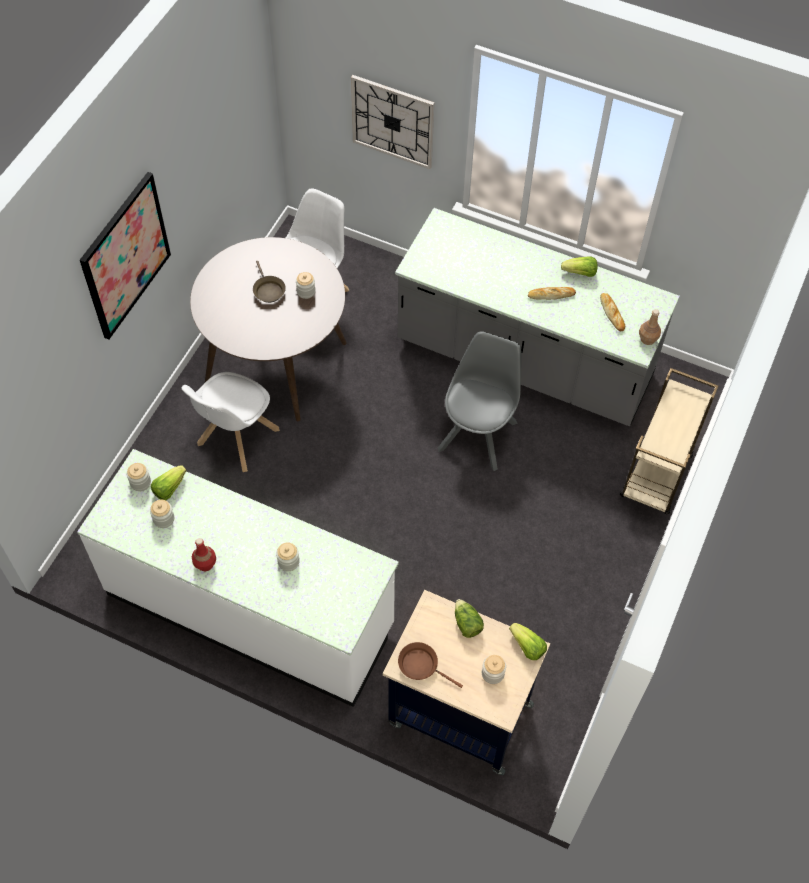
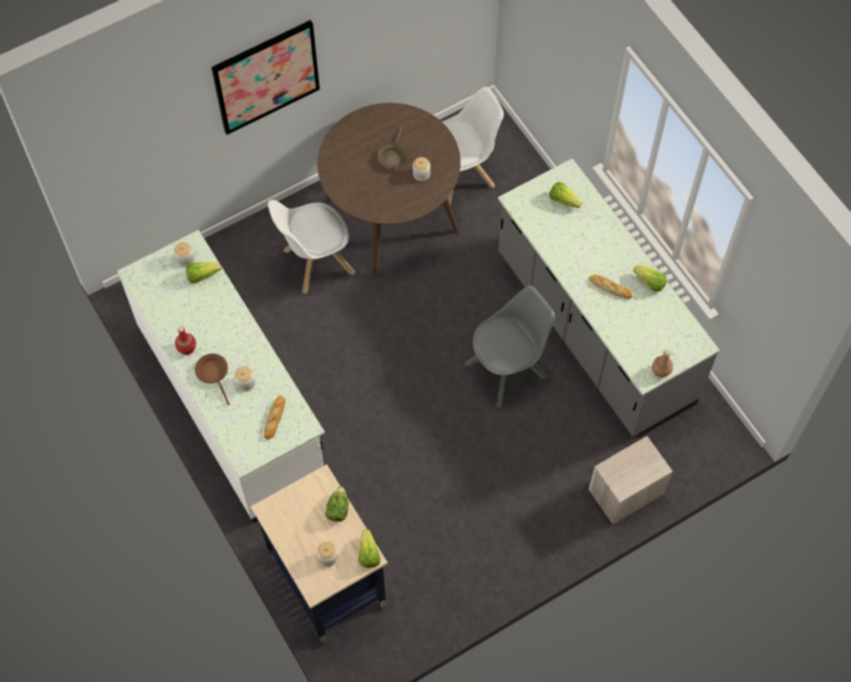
camera: 35 degrees right, 5 degrees up
jar [150,500,174,528] -> none
wall clock [351,75,434,169] -> none
brown frying pan [398,642,463,688] -> brown frying pan moved to [195,354,230,405]
bread [600,293,625,331] -> bread moved to [264,395,285,440]
beige cart [620,368,718,515] -> nightstand [589,436,673,525]
none -> lettuce [549,182,582,208]

